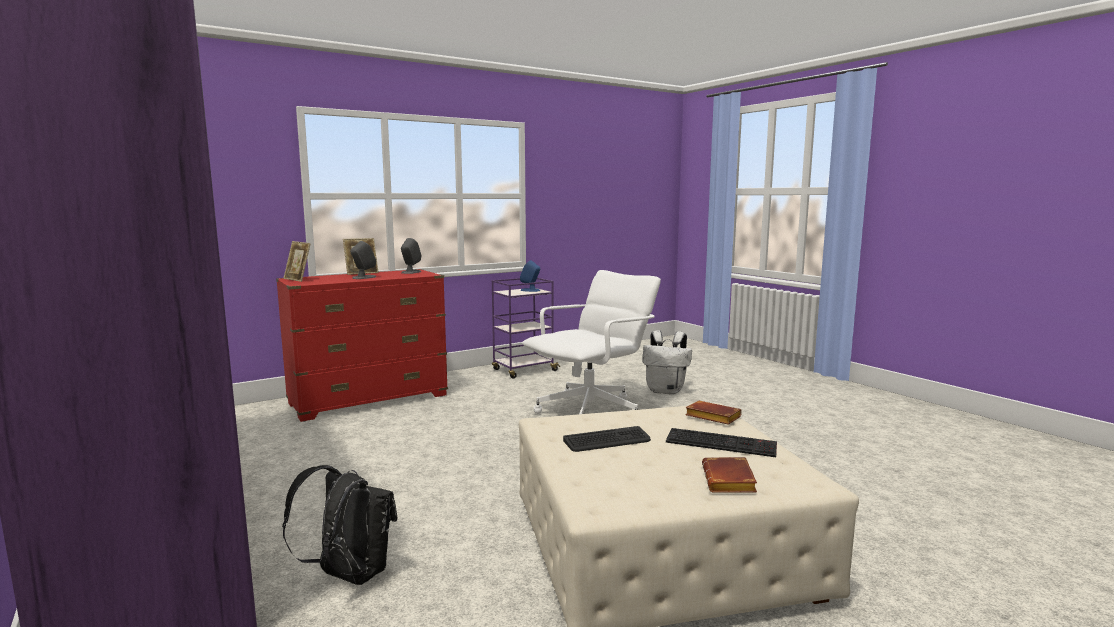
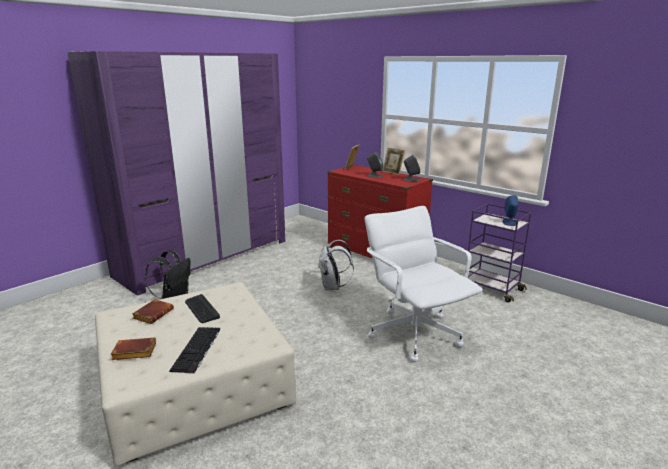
camera: 75 degrees right, 10 degrees up
white office chair [523,270,661,414] -> white office chair turned 150 degrees counterclockwise [365,206,483,362]
white backpack [643,330,692,394] -> white backpack moved to [318,240,354,290]
brown book [685,401,742,425] -> brown book moved to [132,299,174,324]

